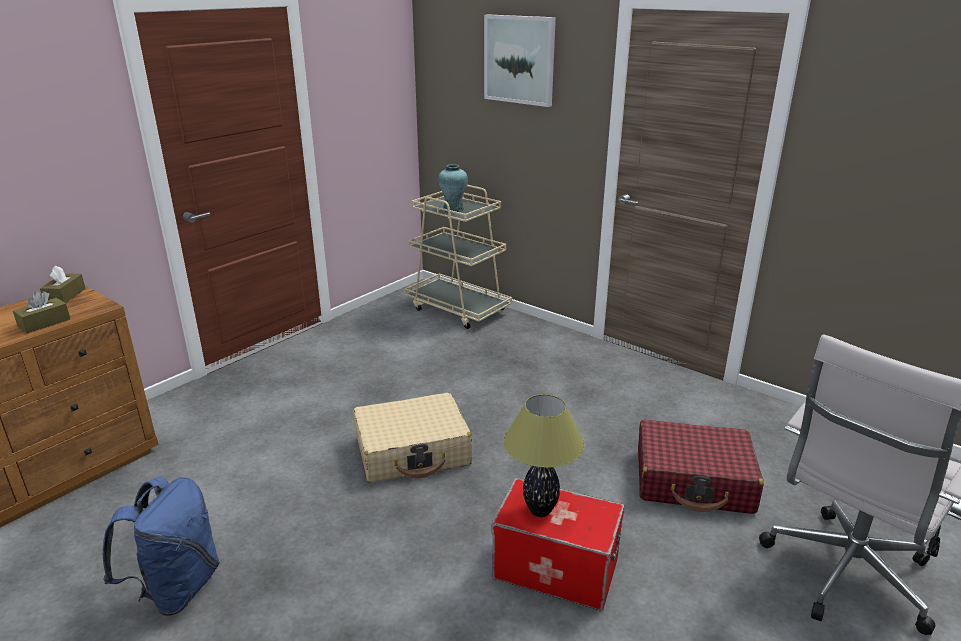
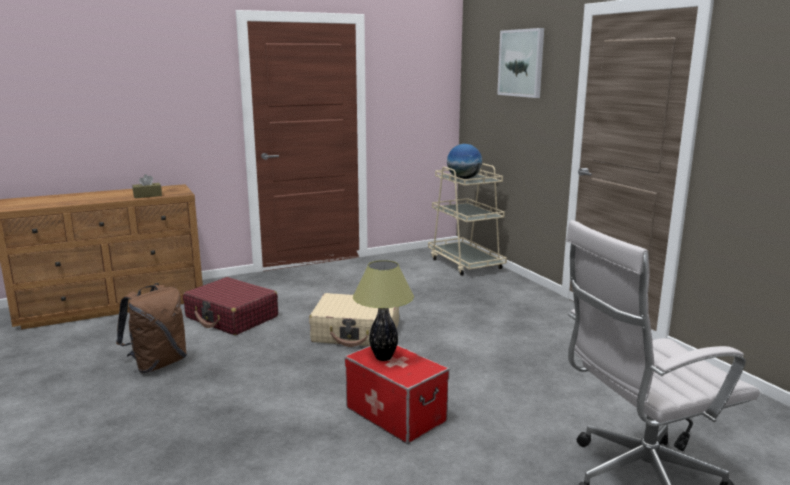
camera: 25 degrees right, 10 degrees down
brown tissue box [40,265,86,303] -> none
blue backpack [103,476,220,616] -> brown backpack [116,285,187,373]
turquoise vase [438,164,468,213] -> globe [447,144,482,179]
red suitcase [638,419,764,514] -> red suitcase moved to [183,277,278,335]

